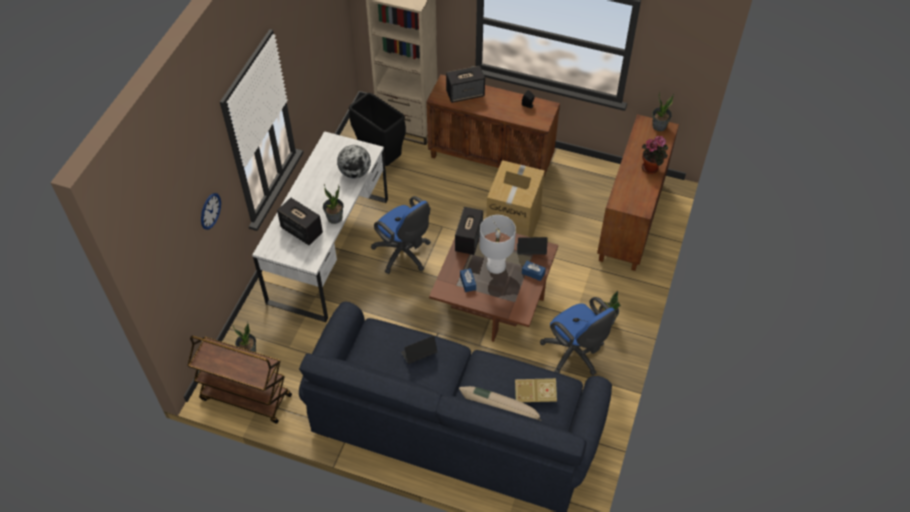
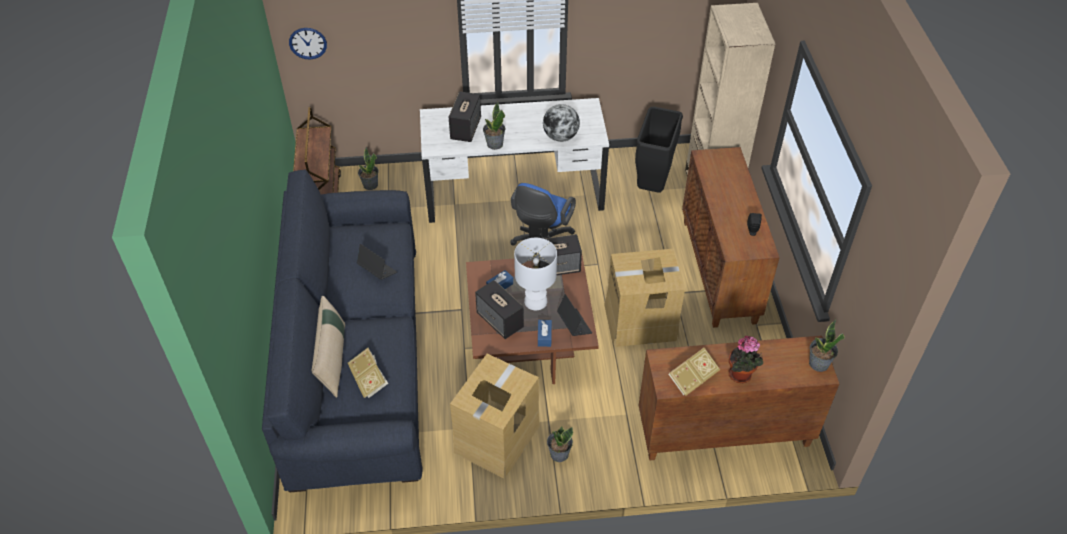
camera: 65 degrees right, 5 degrees down
wall clock [201,193,221,230] -> wall clock moved to [289,28,327,59]
speaker [446,66,485,103] -> speaker moved to [475,280,524,339]
blue office chair [540,297,616,375] -> cardboard box [450,354,540,478]
none -> book [669,348,720,396]

